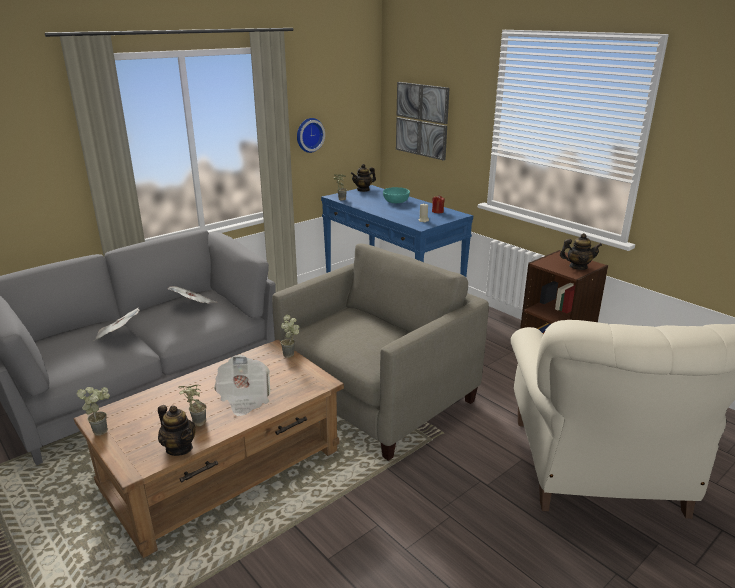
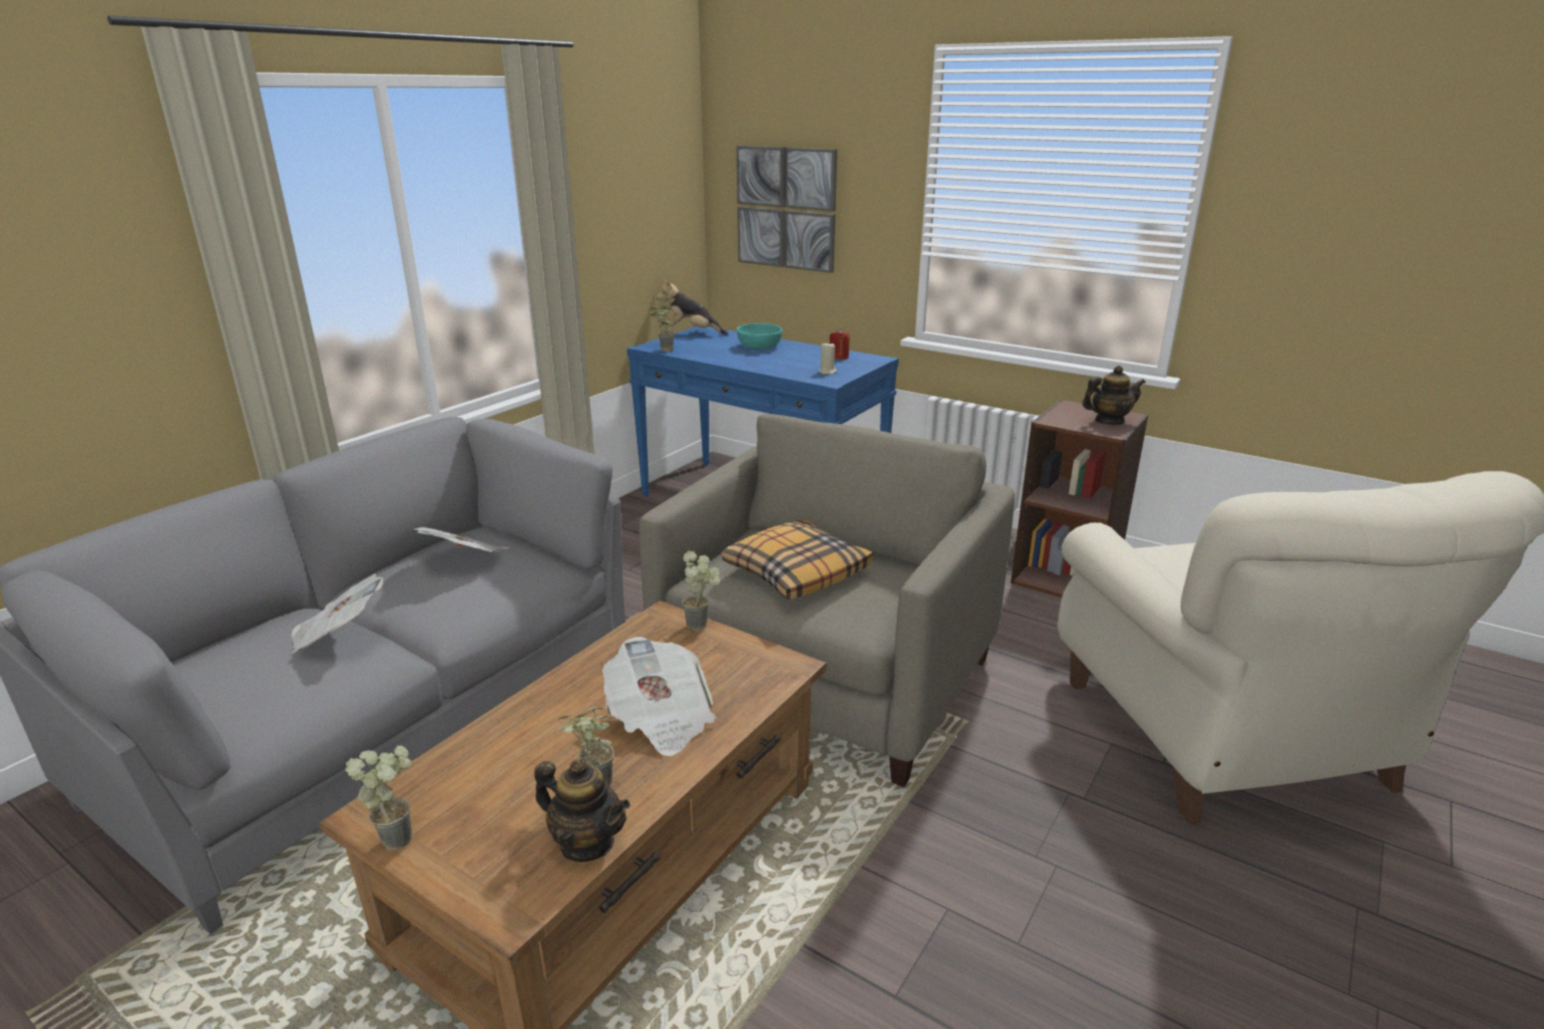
camera: 15 degrees left, 0 degrees up
wall clock [297,118,325,153] -> none
teapot [351,164,376,192] -> plush toy [656,280,728,335]
none -> pillow [722,519,872,599]

